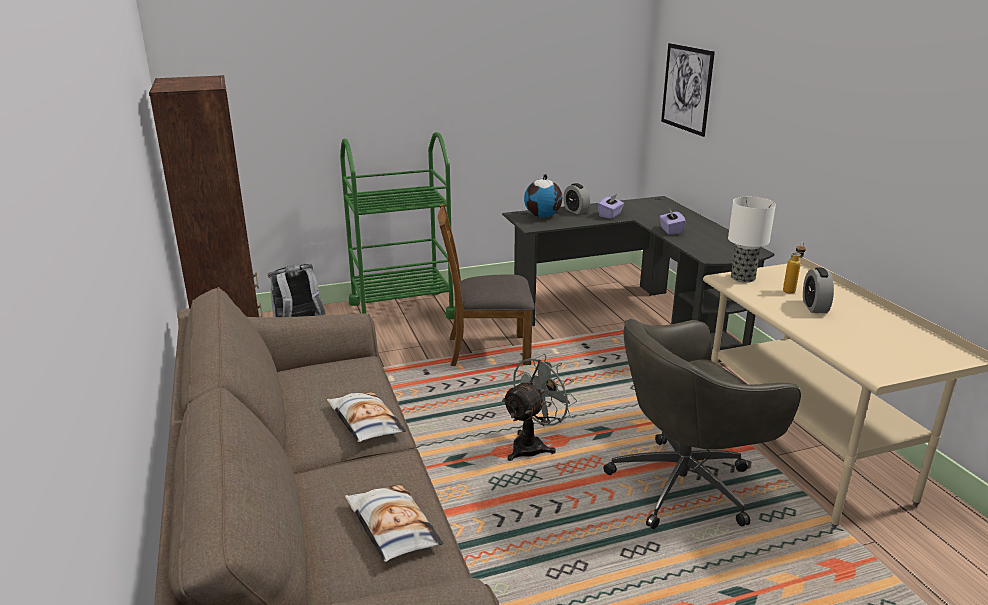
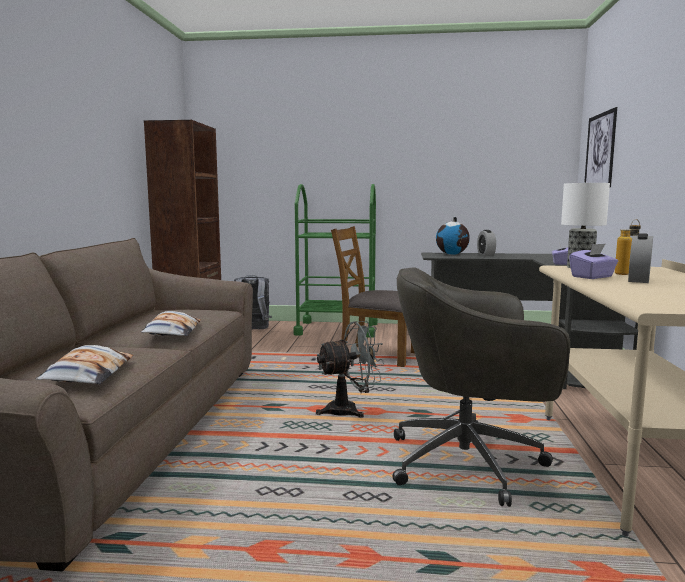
camera: 25 degrees right, 15 degrees down
purple tissue box [598,194,624,219] -> purple tissue box moved to [569,243,618,279]

